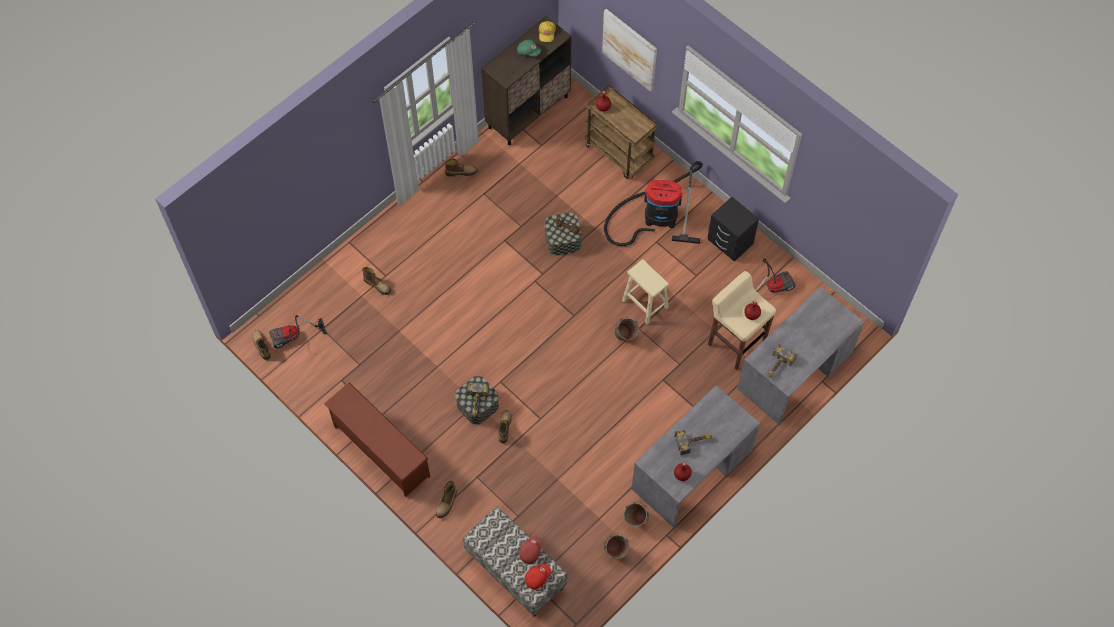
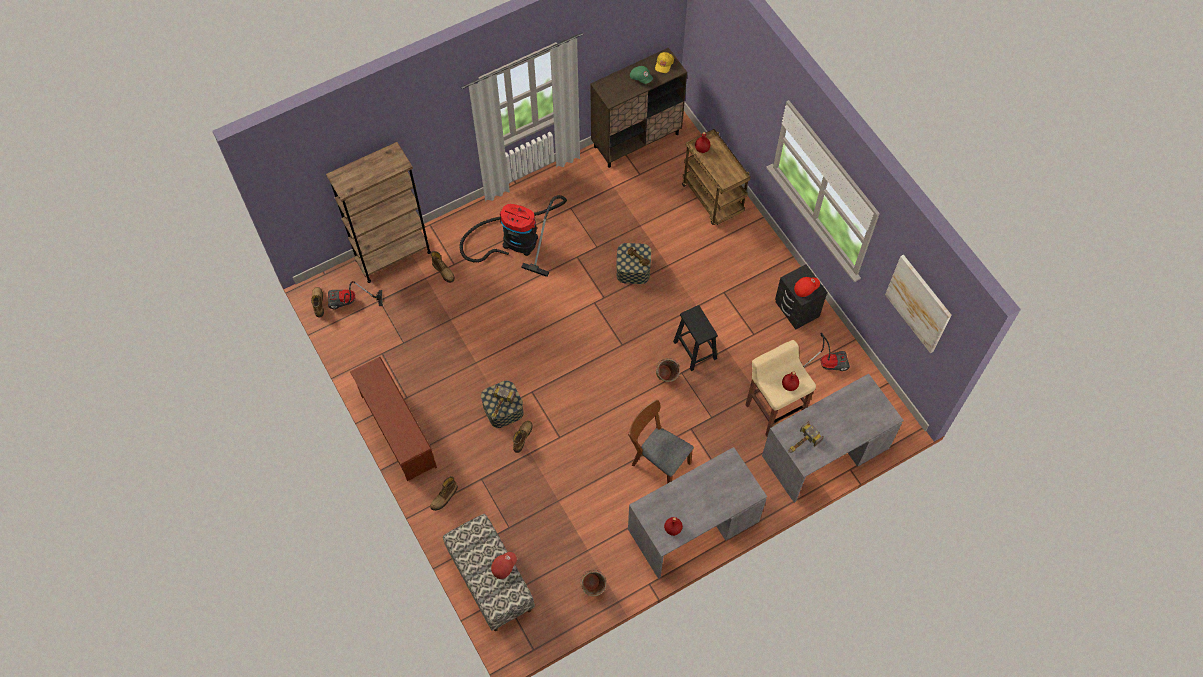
camera: 15 degrees right, 0 degrees up
boot [445,159,478,176] -> none
red cap [525,564,551,589] -> red cap moved to [794,277,820,297]
picture [602,9,657,92] -> picture moved to [885,255,952,353]
vacuum cleaner [604,161,703,246] -> vacuum cleaner moved to [460,195,567,277]
beige stool [622,259,669,325] -> black stool [673,305,718,371]
green bucket [624,502,649,527] -> none
hammer [674,429,712,455] -> none
none -> brown bookcase [326,142,431,283]
none -> brown chair [628,400,694,483]

